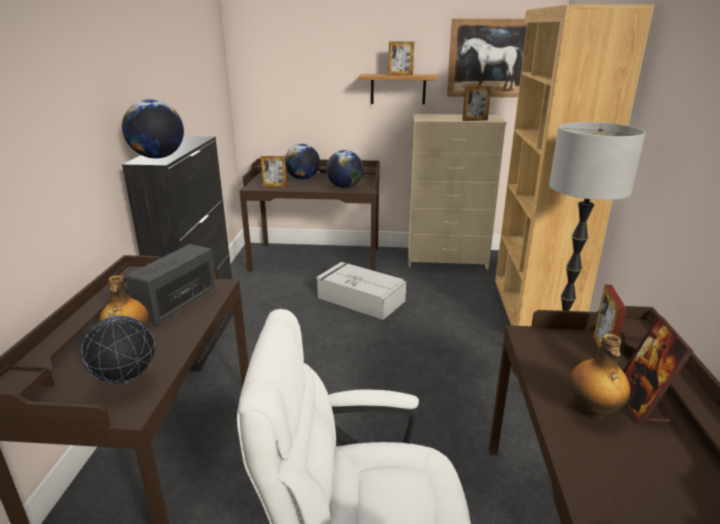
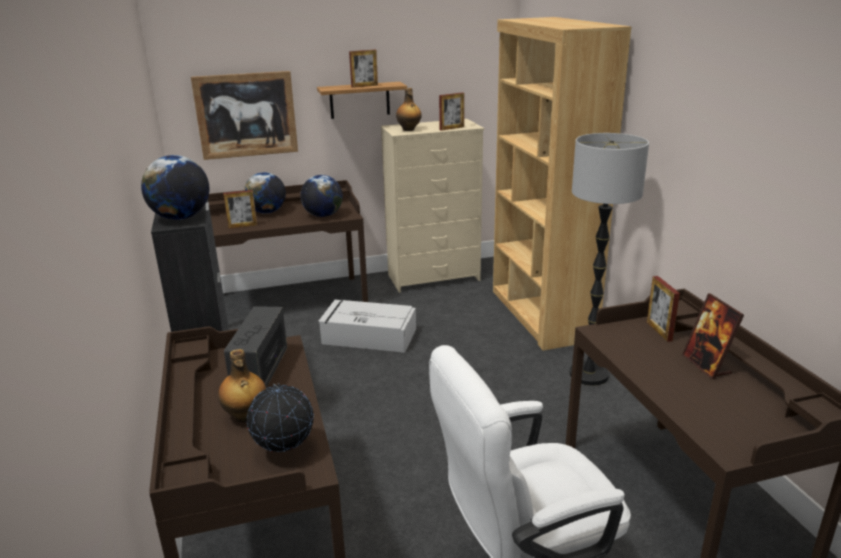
camera: 20 degrees left, 0 degrees up
picture [447,19,527,97] -> picture moved to [191,71,298,160]
bottle [569,334,631,419] -> bottle moved to [396,88,422,131]

